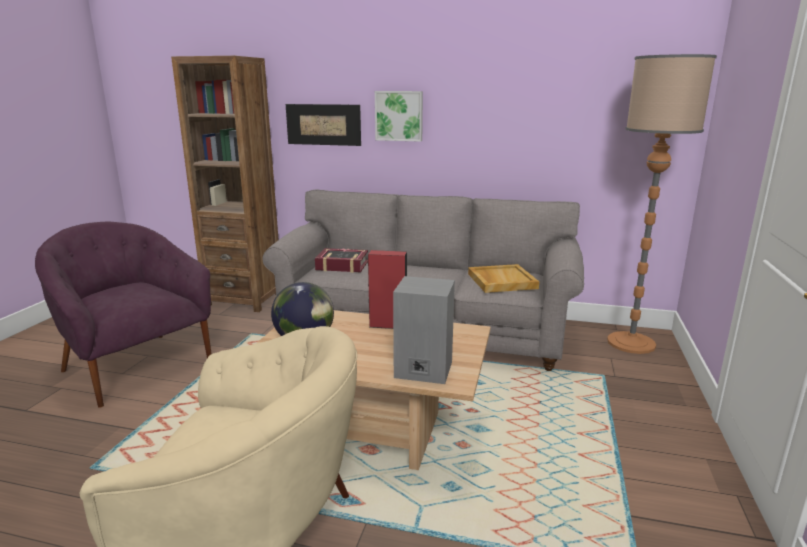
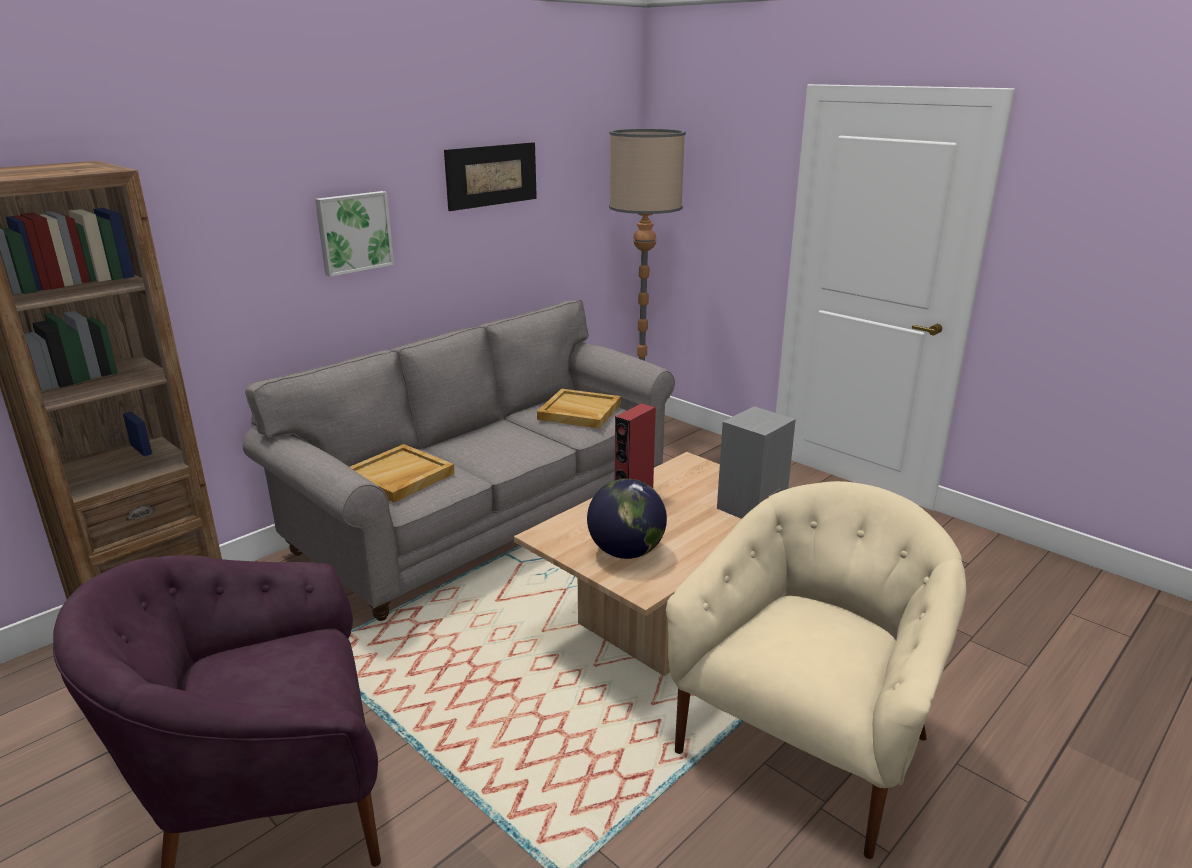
camera: 60 degrees left, 5 degrees up
picture [286,104,361,146] -> picture moved to [444,142,537,211]
book [315,248,368,273] -> beige tray [350,444,455,503]

